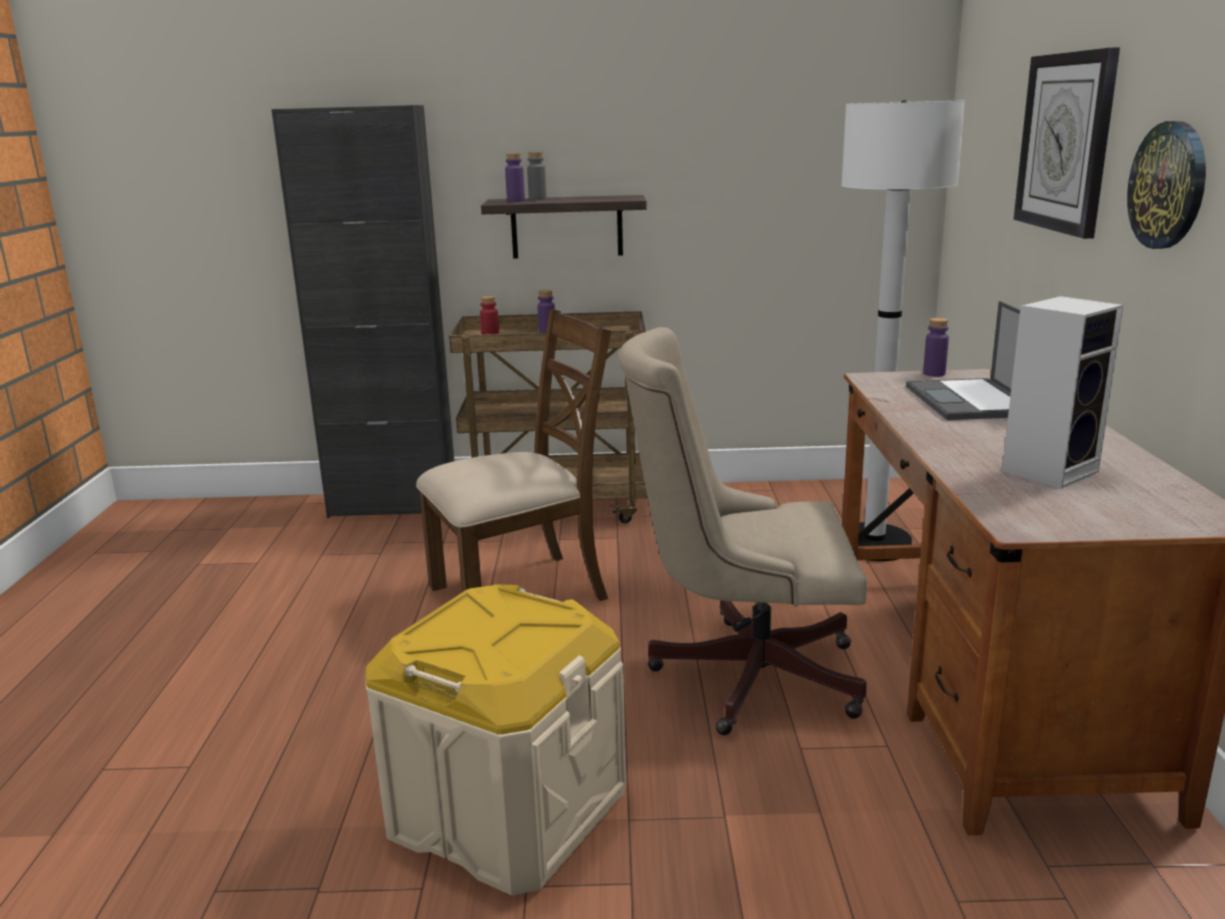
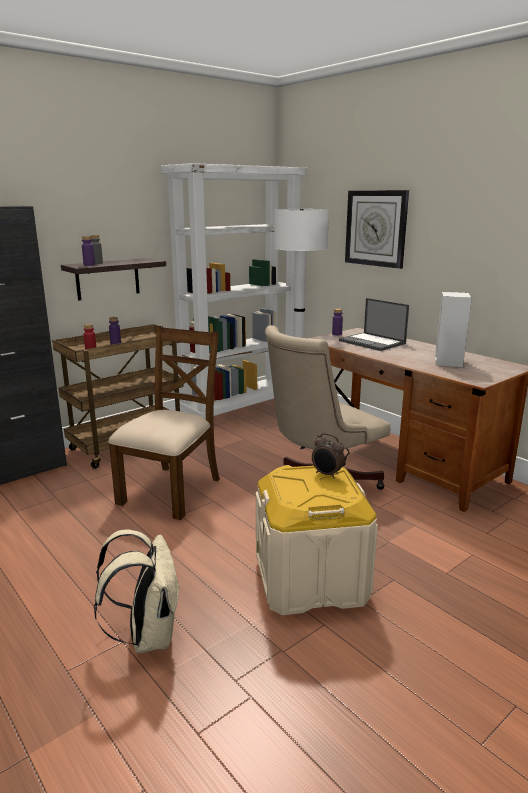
camera: 40 degrees left, 0 degrees up
wall clock [1127,121,1206,249] -> none
none -> beige backpack [94,529,180,653]
none -> white bookcase [161,163,307,419]
none -> alarm clock [312,433,345,479]

